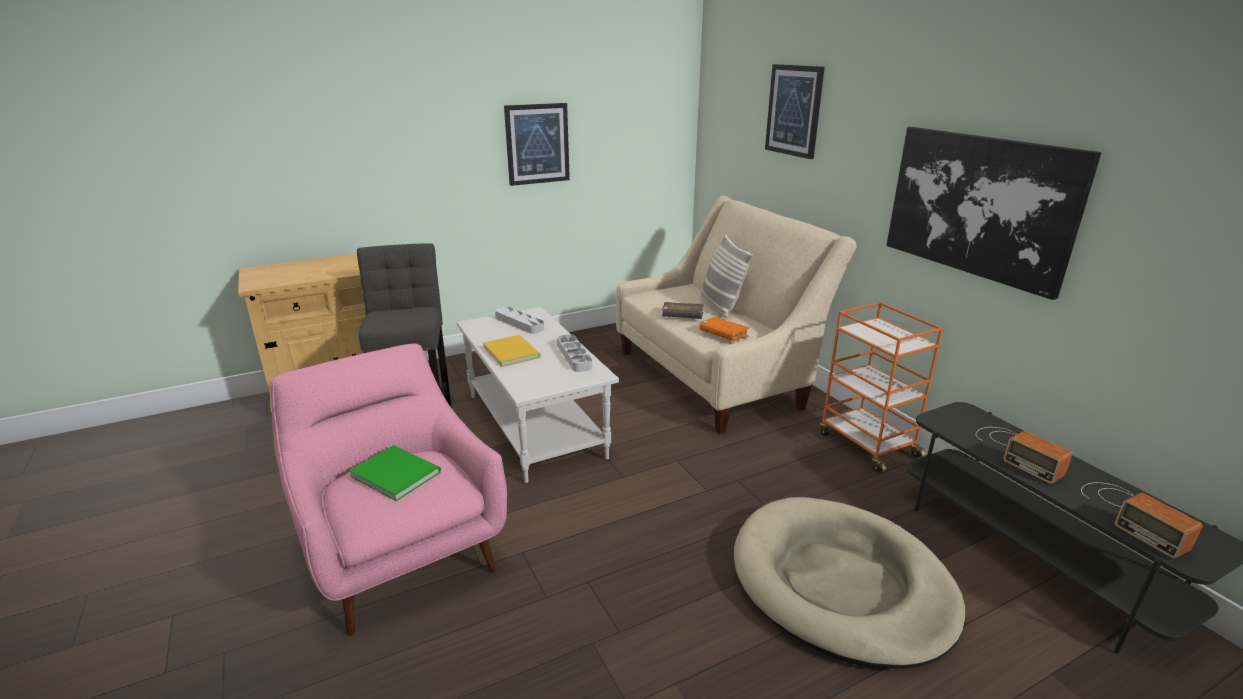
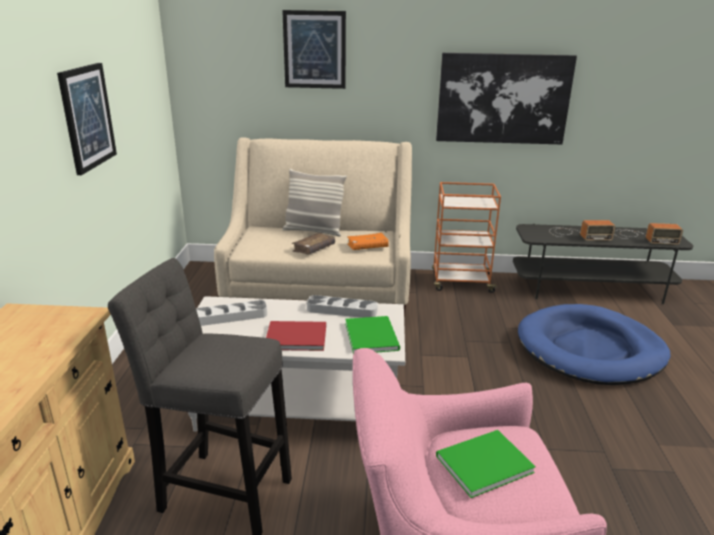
camera: 60 degrees left, 0 degrees up
yellow book [483,335,541,367] -> red book [266,321,326,351]
beige dog bed [734,497,966,669] -> blue dog bed [518,304,671,385]
none -> green book [345,316,400,354]

